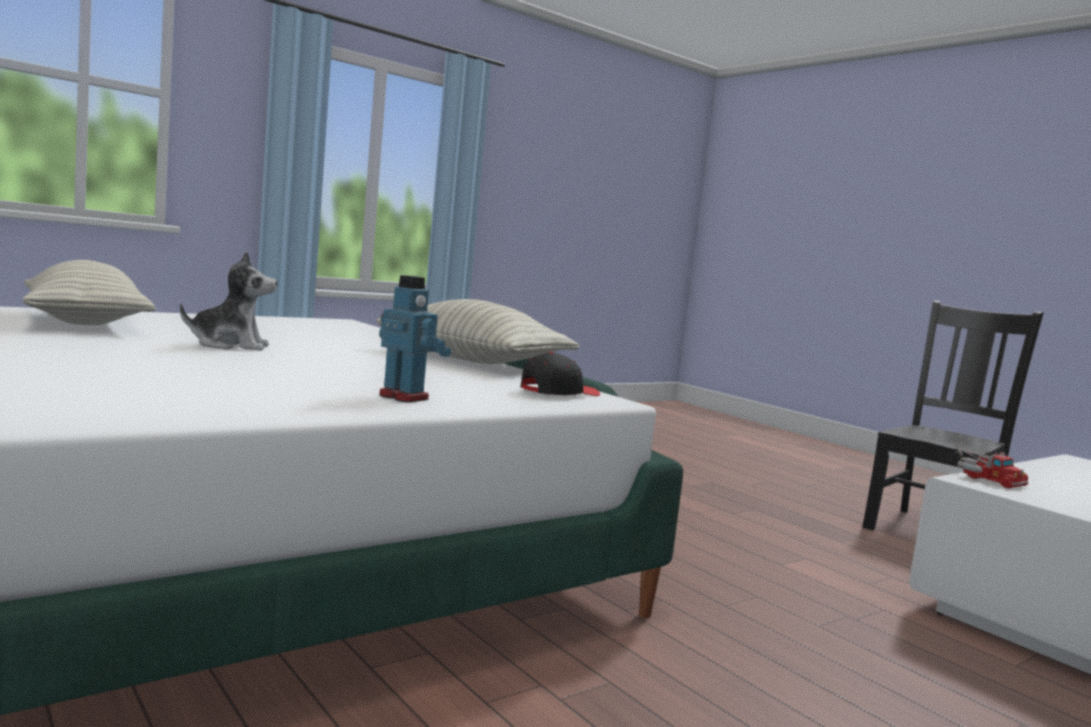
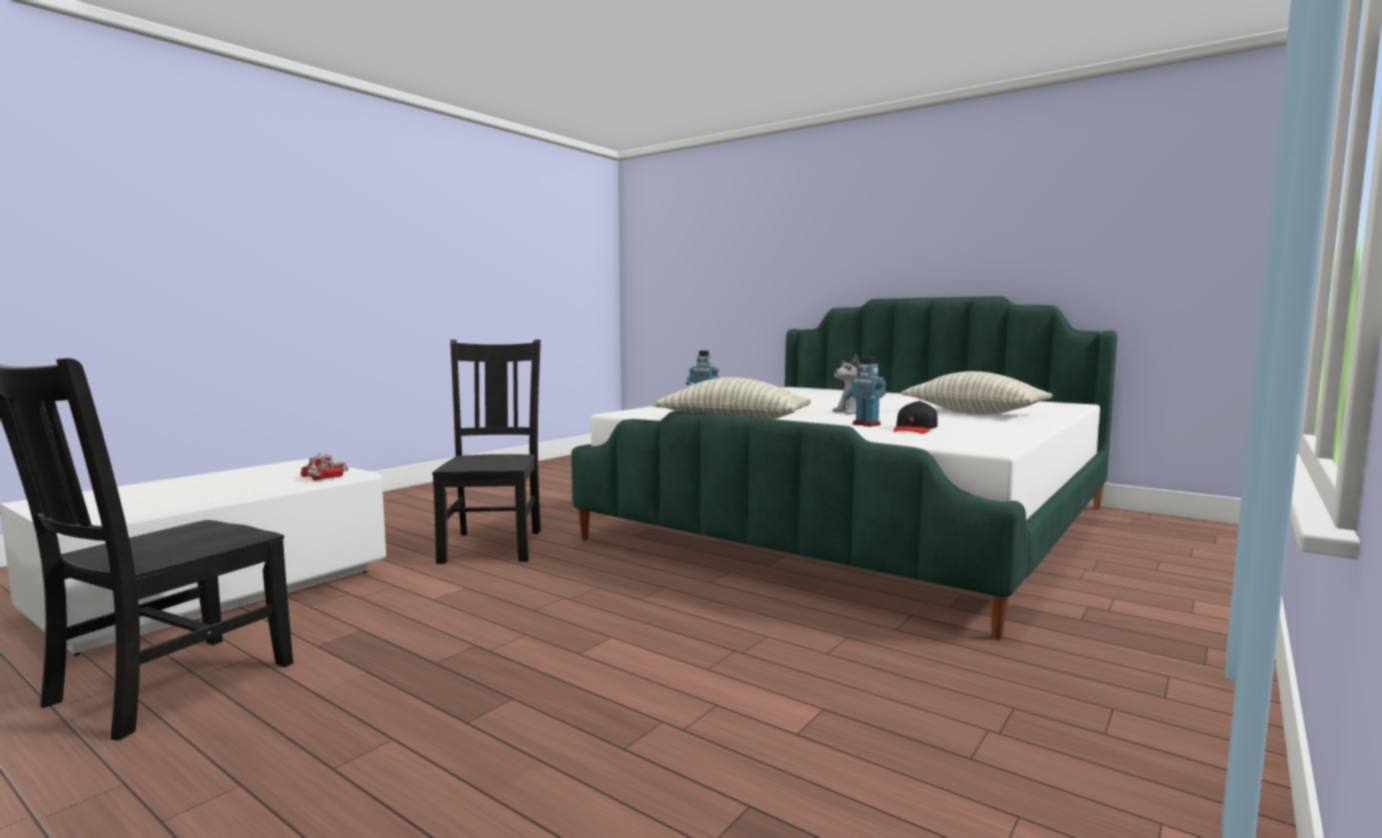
camera: 165 degrees right, 0 degrees up
black cap [520,352,600,396] -> black cap moved to [894,401,938,434]
none -> black chair [432,340,541,564]
none -> toy robot [843,357,886,427]

